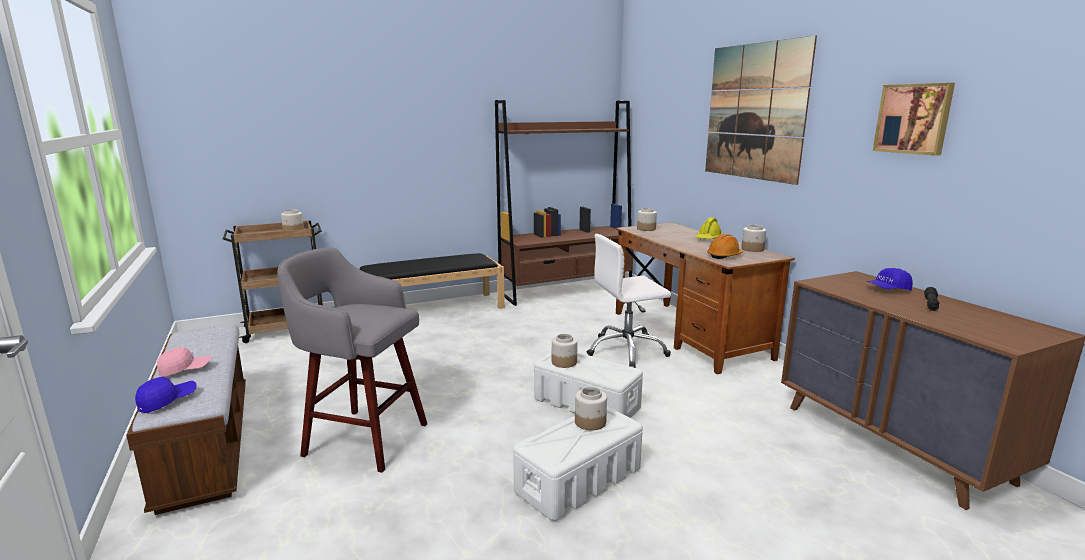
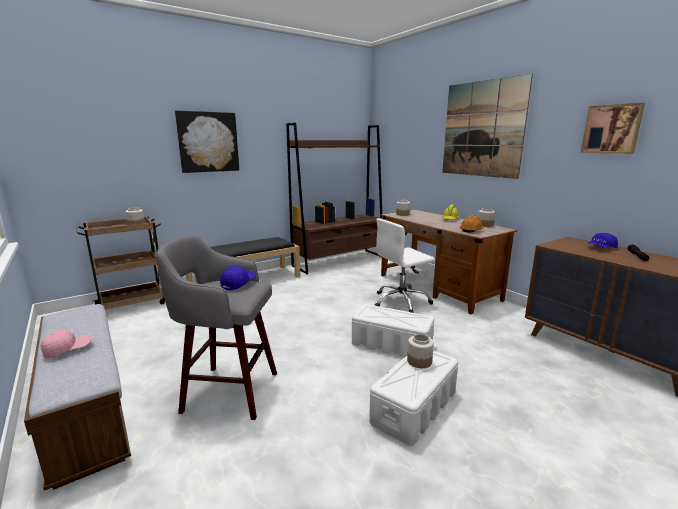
camera: 10 degrees left, 0 degrees up
blue cap [135,377,197,413] -> blue cap moved to [220,266,256,291]
jar [552,334,578,368] -> none
none -> picture [175,110,239,173]

